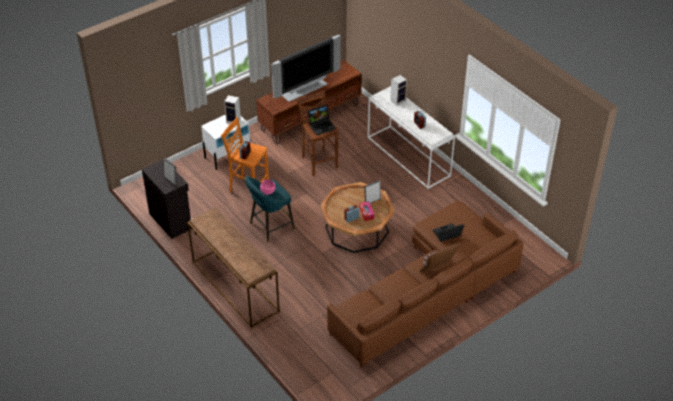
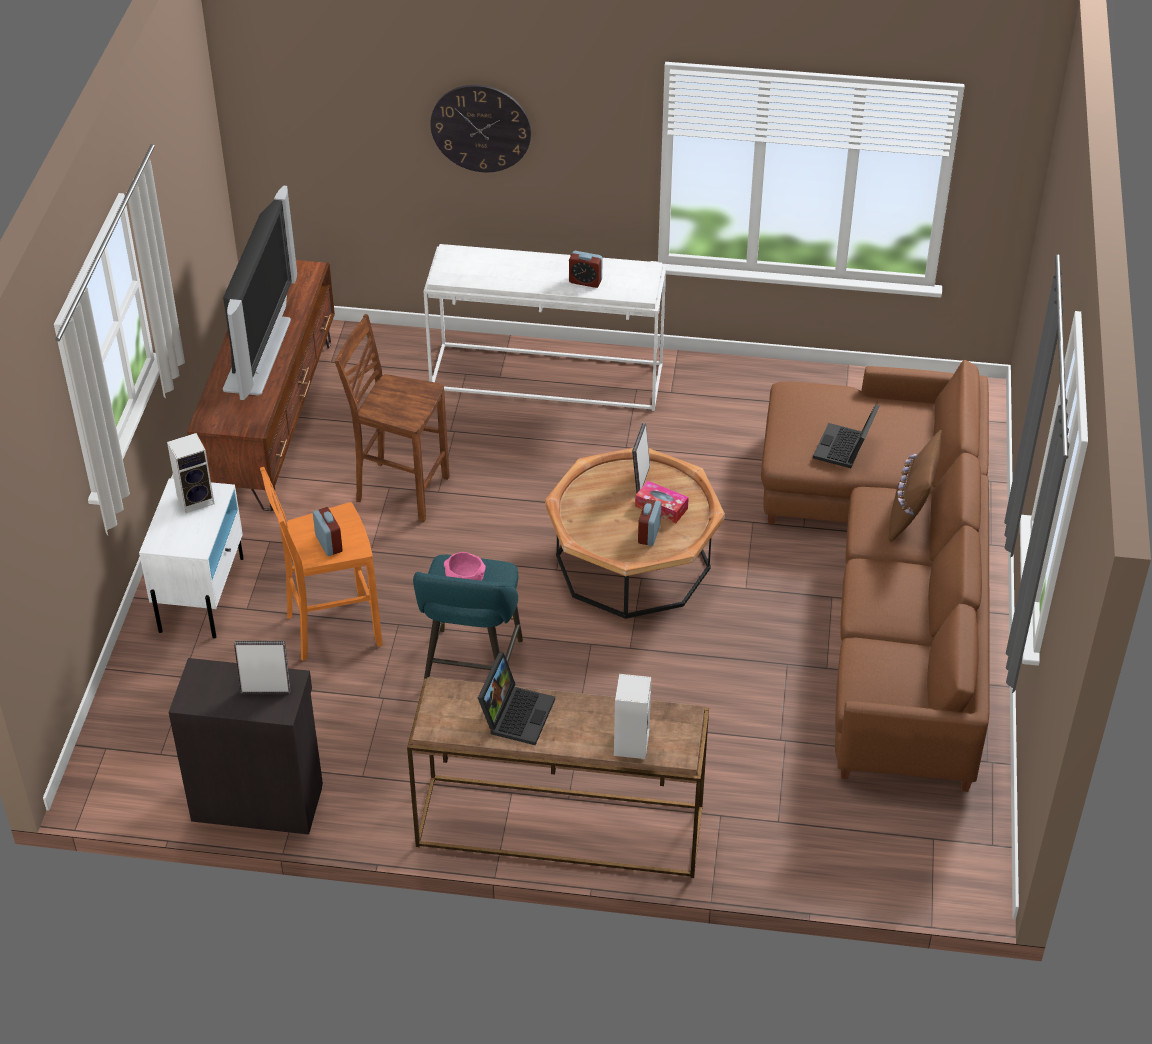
camera: 45 degrees left, 0 degrees up
laptop [308,105,336,135] -> laptop moved to [478,653,555,745]
speaker [390,75,407,106] -> speaker moved to [614,674,652,759]
none -> wall clock [430,85,531,172]

